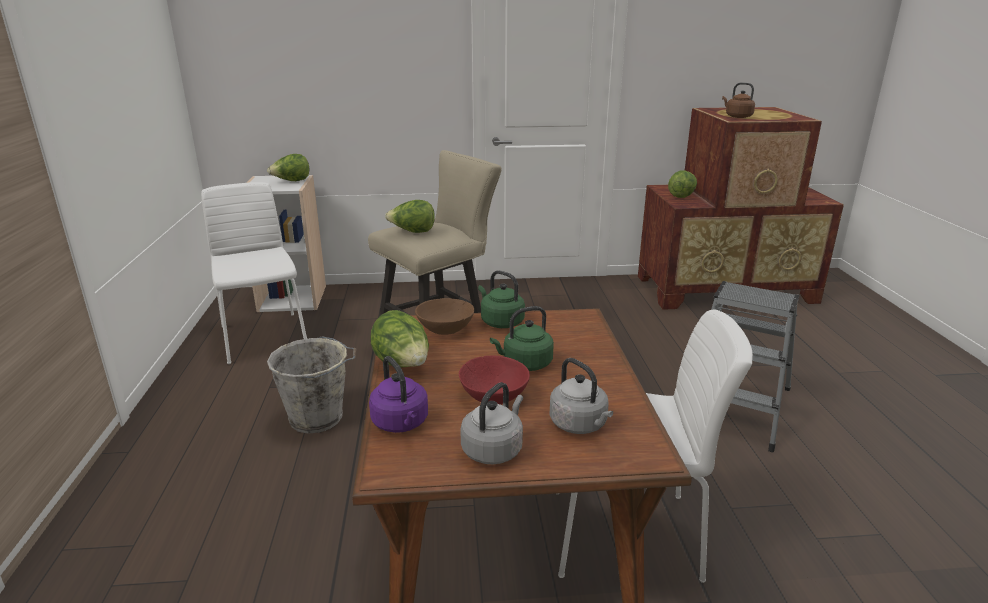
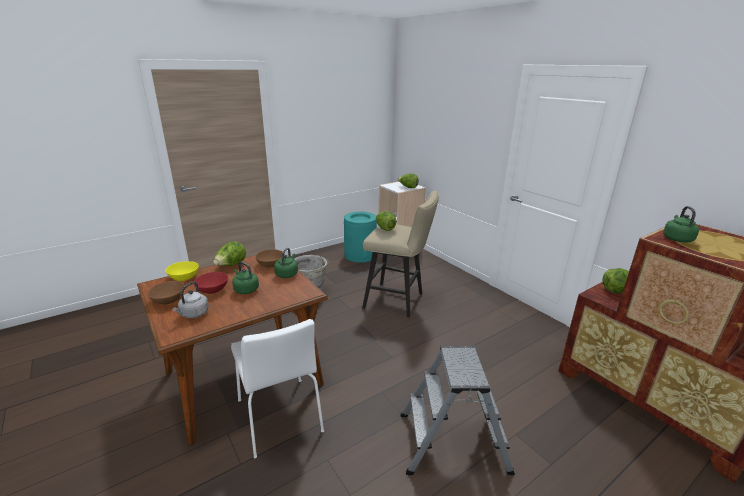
camera: 60 degrees right, 0 degrees up
white chair [201,182,307,364] -> turquoise trash can [344,212,377,263]
purple kettle [369,356,428,433] -> yellow bowl [165,261,199,281]
grey kettle [460,382,523,464] -> brown bowl [148,281,185,304]
brown kettle [722,82,755,118] -> green kettle [663,206,699,243]

